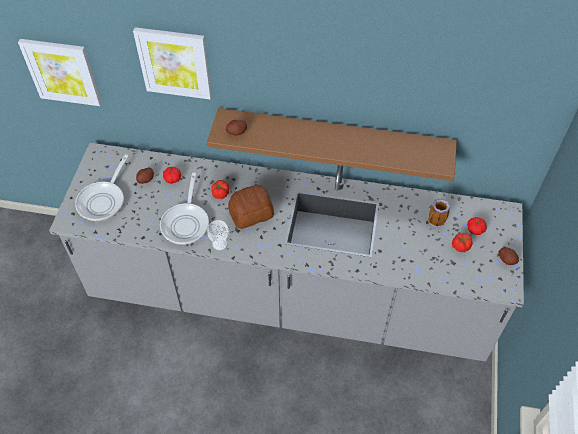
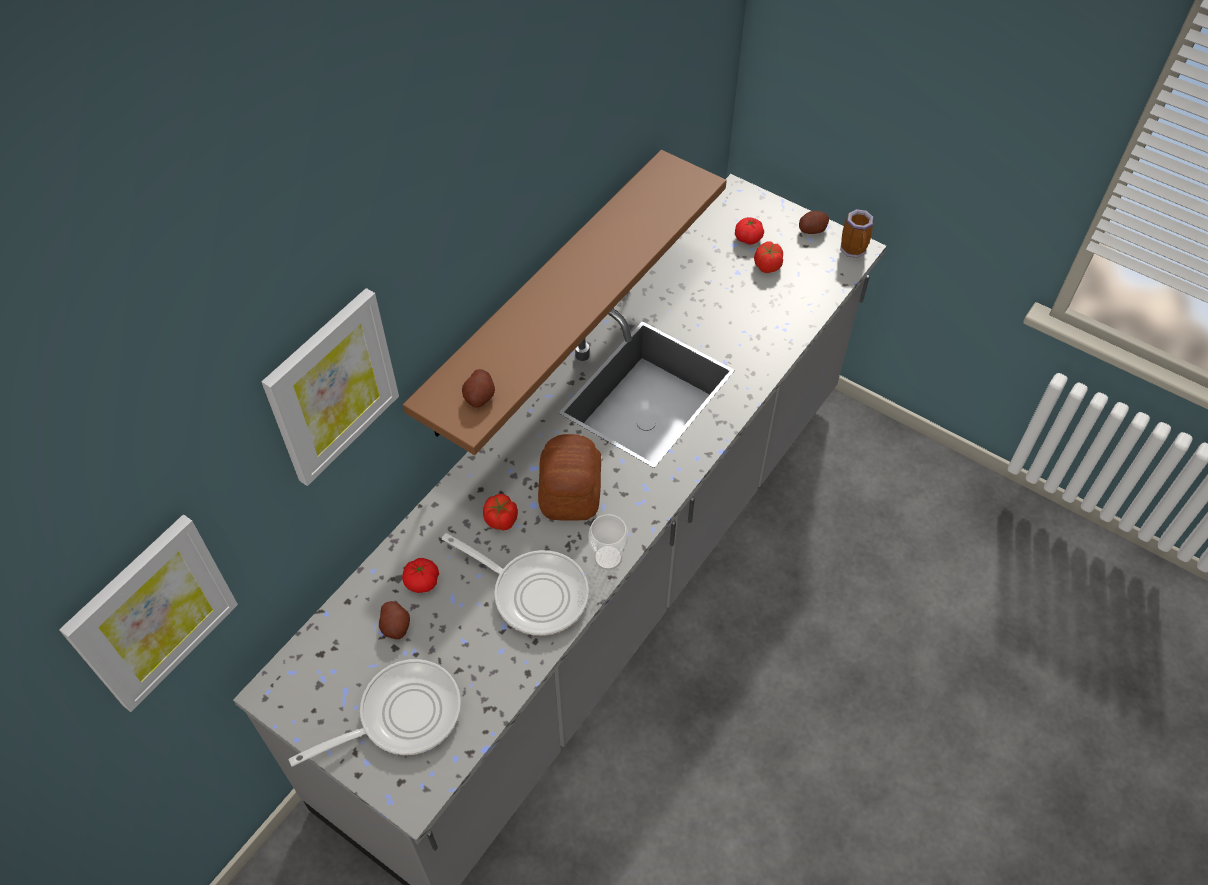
camera: 65 degrees left, 0 degrees up
frying pan [75,154,128,221] -> frying pan turned 75 degrees counterclockwise [288,659,461,767]
mug [428,199,450,228] -> mug moved to [840,209,874,258]

